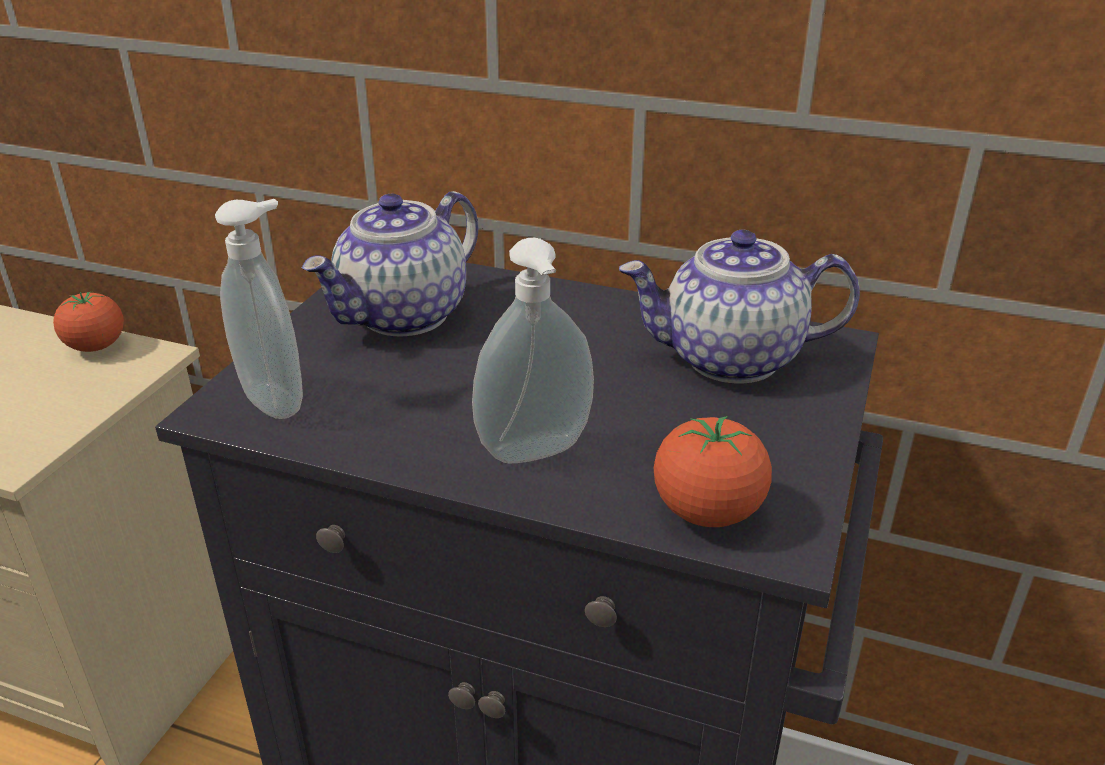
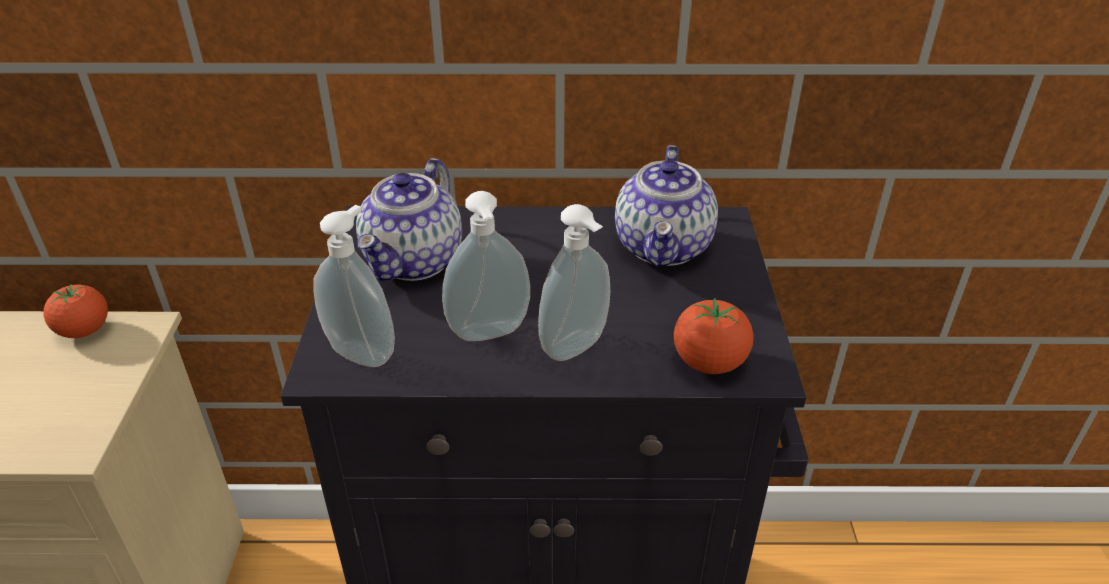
camera: 20 degrees left, 5 degrees up
teapot [619,229,860,383] -> teapot turned 60 degrees counterclockwise [615,145,718,267]
none -> soap dispenser [442,191,530,341]

